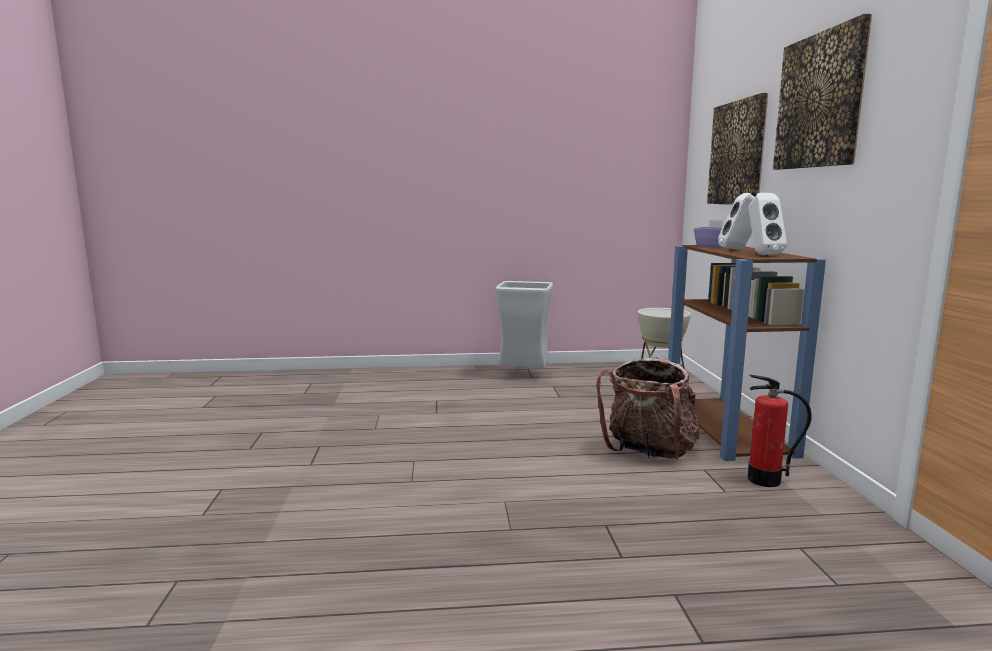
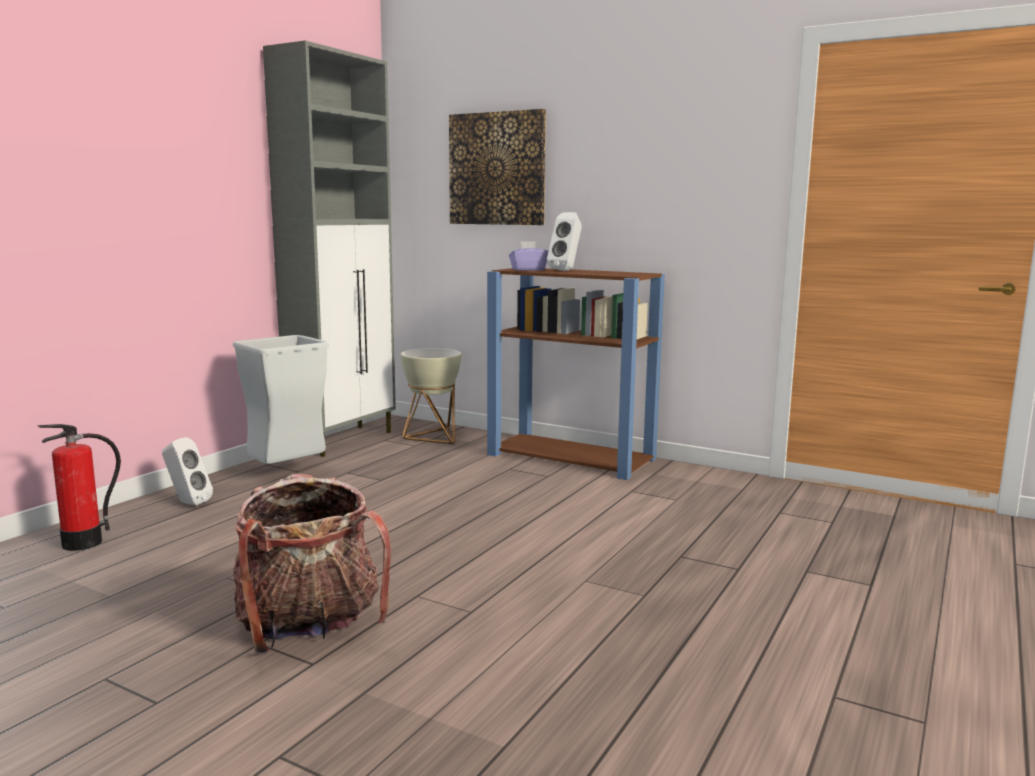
camera: 55 degrees left, 0 degrees up
backpack [597,356,700,460] -> backpack moved to [233,474,391,653]
fire extinguisher [748,375,812,487] -> fire extinguisher moved to [37,424,121,551]
white speaker [749,193,787,255] -> white speaker moved to [162,437,213,505]
picture [773,14,872,170] -> none
none -> grey cabinet [263,41,396,457]

